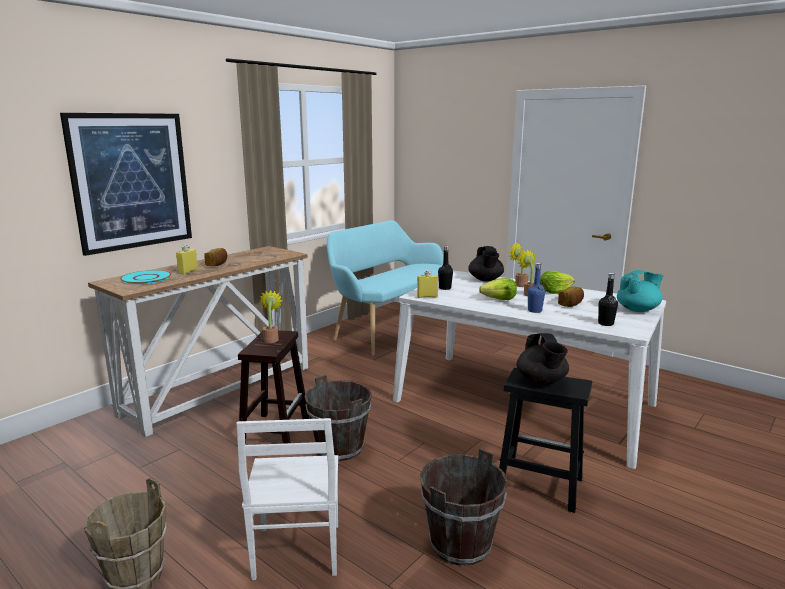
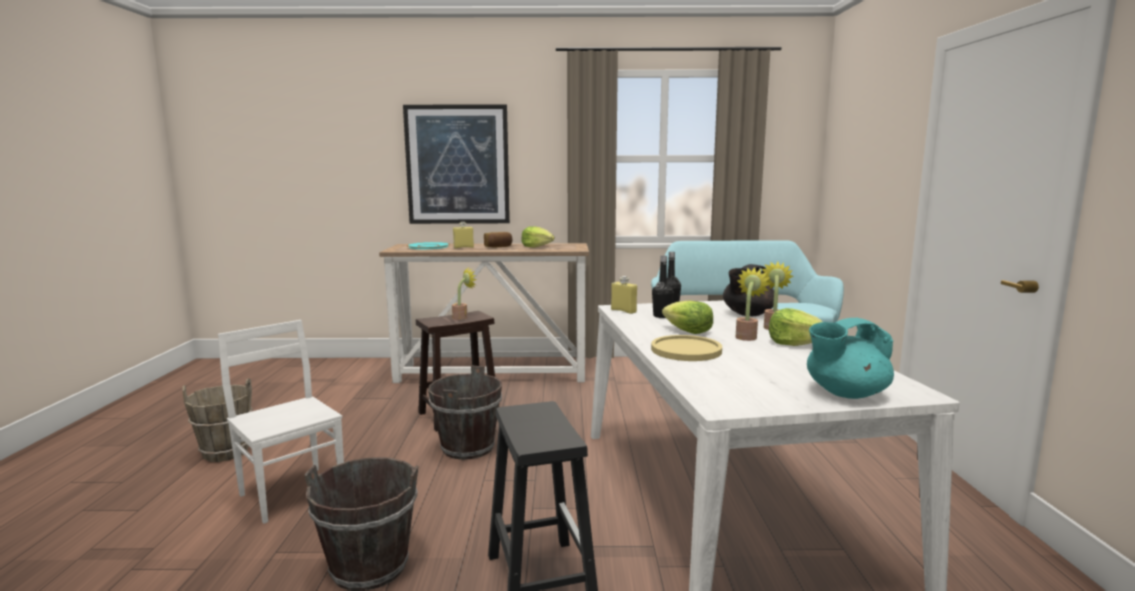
camera: 50 degrees right, 5 degrees down
white chair [236,418,338,580] -> white chair turned 90 degrees clockwise [218,320,344,524]
black teapot [517,333,569,385] -> none
blue bottle [528,263,545,313] -> yellow plate [651,335,722,361]
bread [558,287,584,307] -> none
black bottle [598,273,618,326] -> black bottle moved to [652,256,673,318]
turquoise teapot [617,270,664,312] -> turquoise teapot turned 135 degrees clockwise [807,318,894,399]
none -> lettuce [522,226,554,248]

